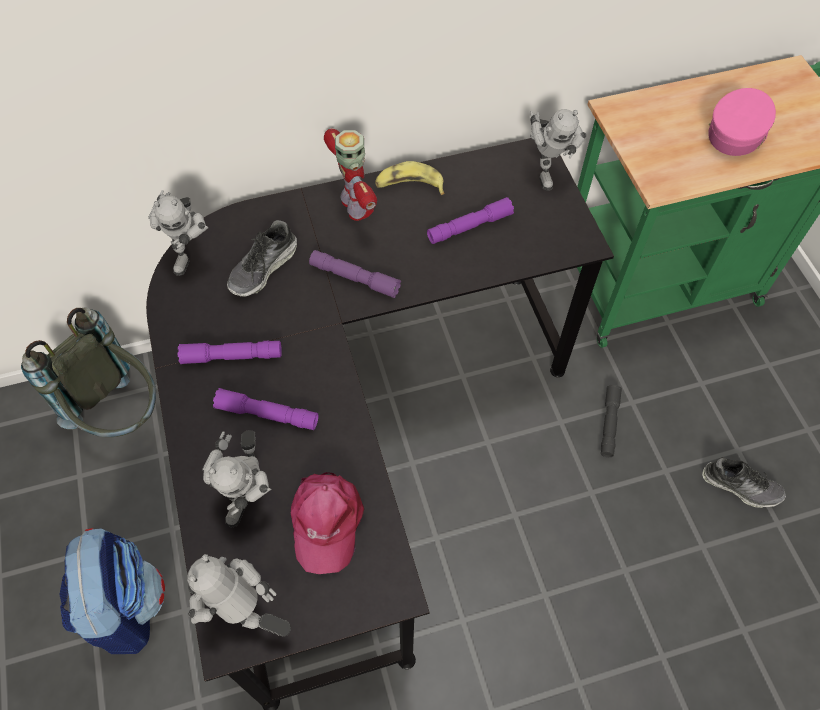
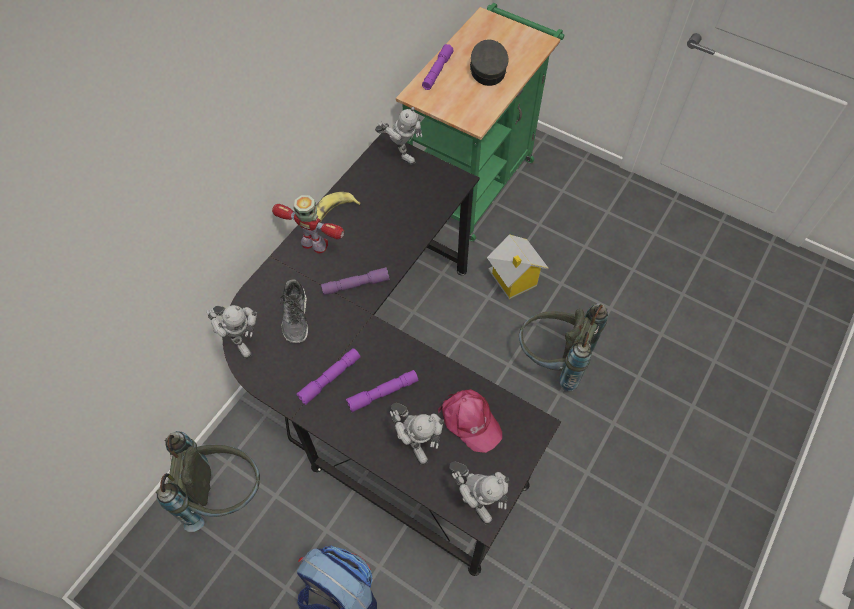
camera: 40 degrees left, 0 degrees up
toy robot [187,554,291,636] -> toy robot turned 120 degrees counterclockwise [449,461,509,525]
purple flashlight [427,197,514,244] -> purple flashlight moved to [422,44,454,90]
grey flashlight [601,385,622,457] -> toy house [487,234,549,299]
shoe [702,457,786,508] -> none
pink cap [708,88,776,156] -> grey cap [470,40,509,86]
none -> grey backpack [519,303,608,391]

